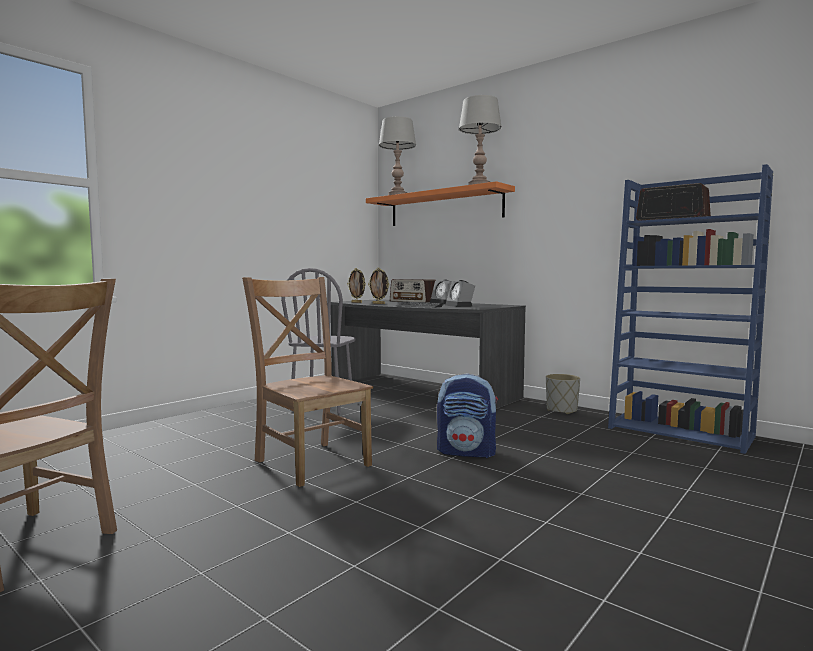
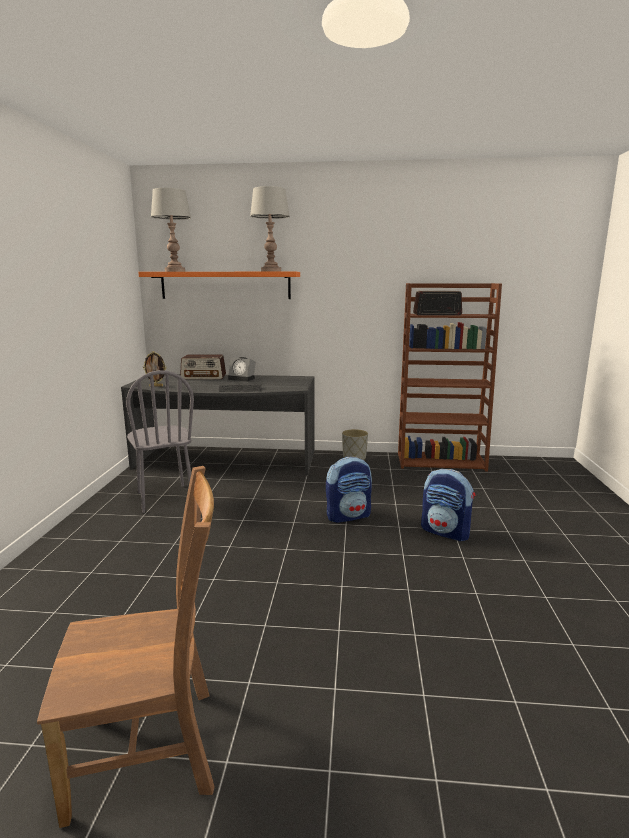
camera: 35 degrees left, 10 degrees up
brown chair [242,277,373,487] -> none
picture frame [368,268,389,304] -> none
alarm clock [445,280,475,307] -> none
blue bookcase [608,164,773,454] -> brown bookcase [398,283,502,471]
none -> backpack [421,469,475,541]

